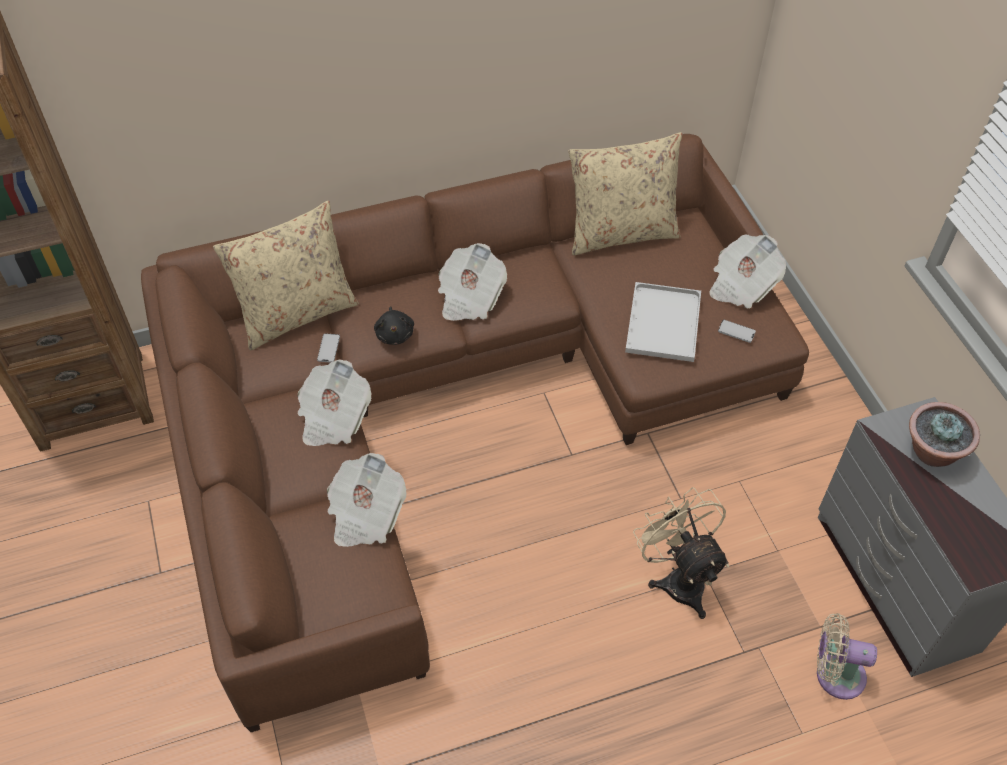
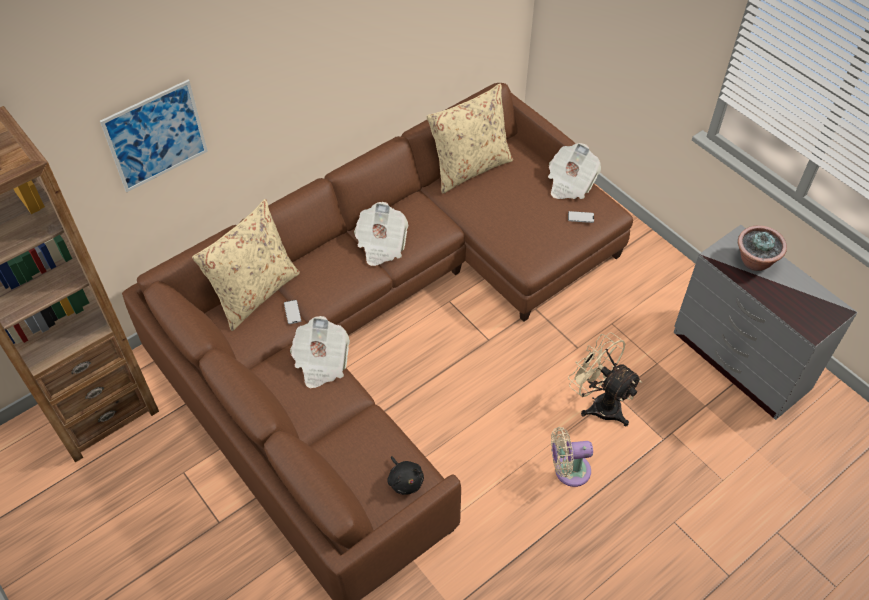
camera: 20 degrees left, 0 degrees up
newspaper [326,453,407,547] -> none
black plush toy [374,306,414,345] -> black plush toy moved to [387,456,424,495]
white tray [625,282,701,362] -> none
beige fan [817,613,877,700] -> beige fan moved to [551,427,593,487]
none -> picture [100,80,208,192]

